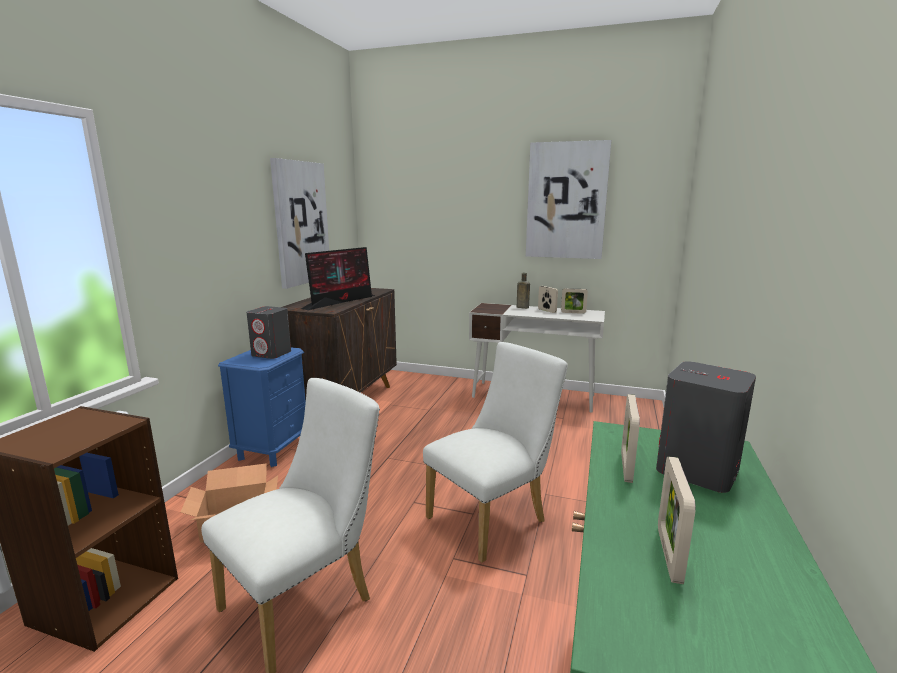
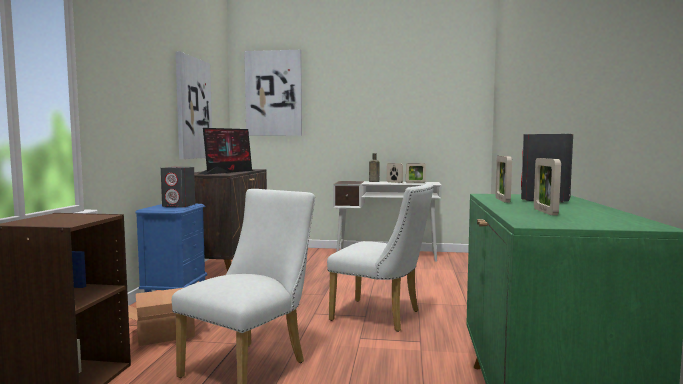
camera: 10 degrees left, 10 degrees down
white chair [423,342,568,563] -> white chair turned 75 degrees clockwise [327,182,434,332]
picture [526,140,611,259] -> picture moved to [244,50,302,136]

